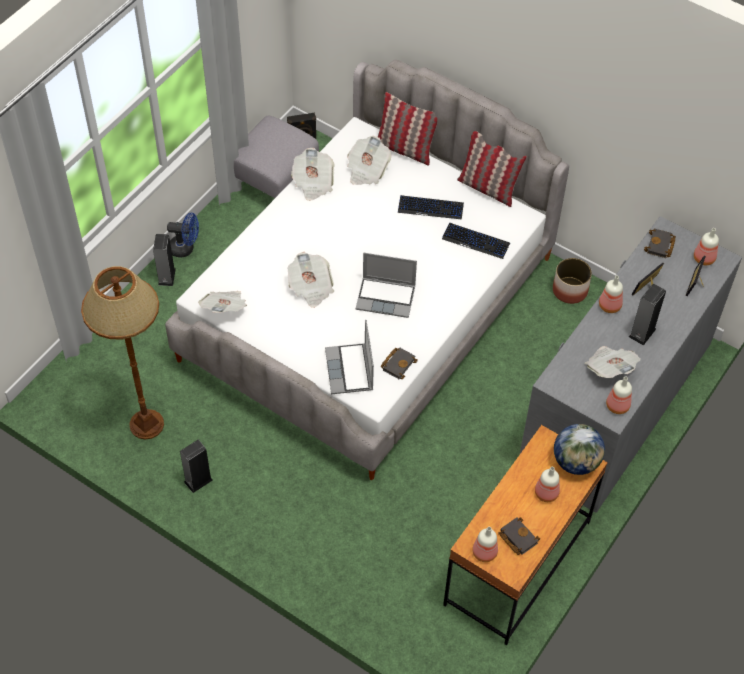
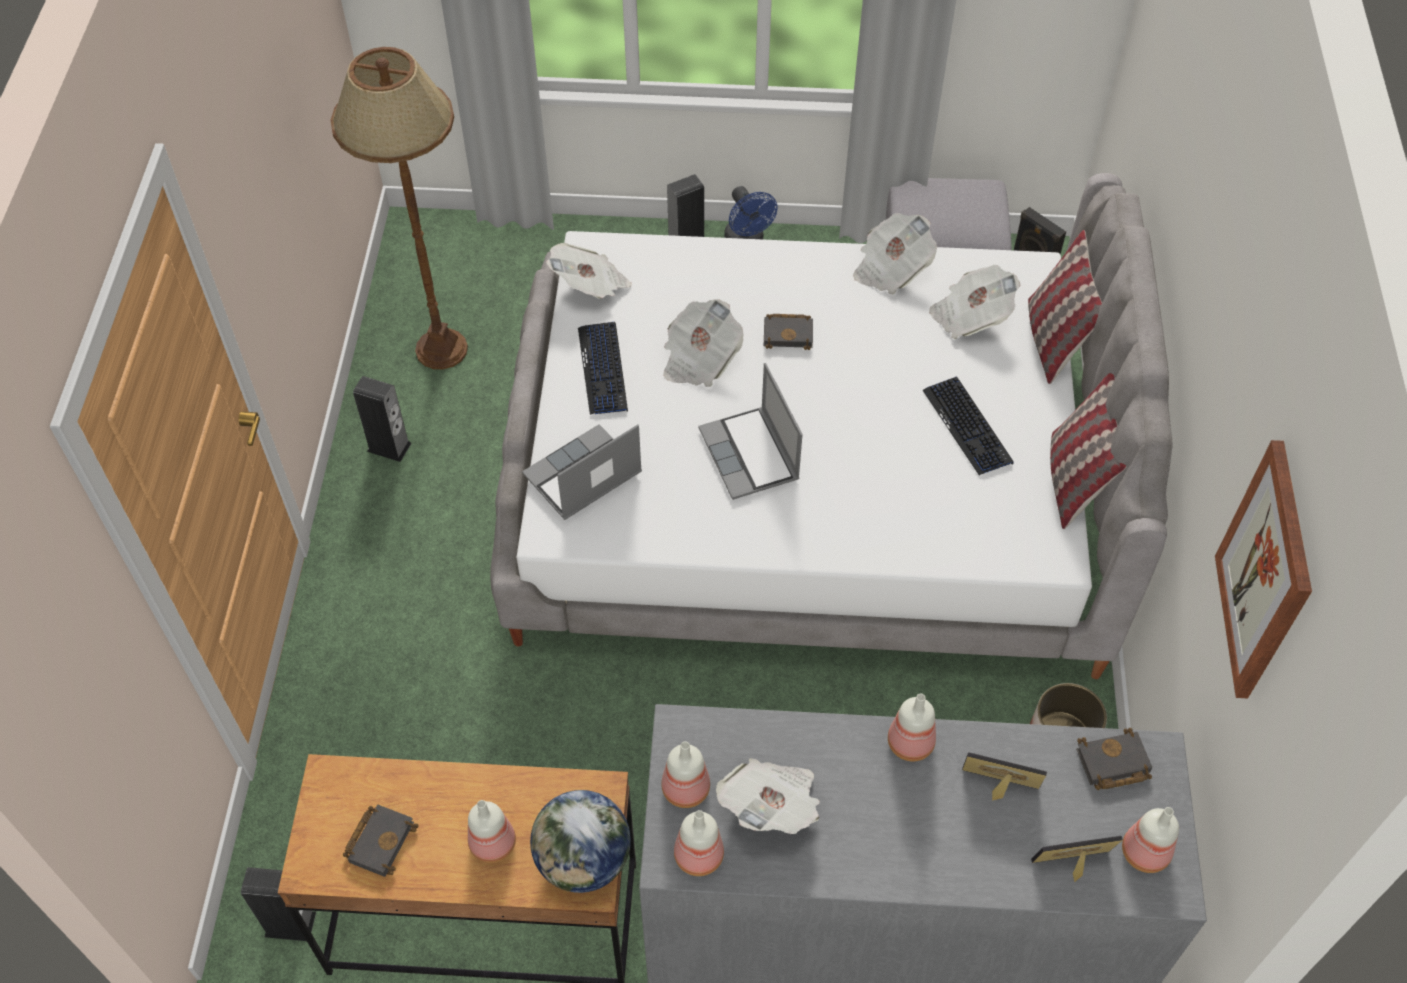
camera: 60 degrees right, 0 degrees up
black book [381,347,418,379] -> black book moved to [764,314,813,350]
keyboard [442,223,510,259] -> keyboard moved to [578,322,628,415]
bottle [472,527,498,562] -> bottle moved to [661,741,710,808]
speaker [629,284,666,346] -> speaker moved to [241,867,316,941]
none -> picture [1215,440,1312,698]

